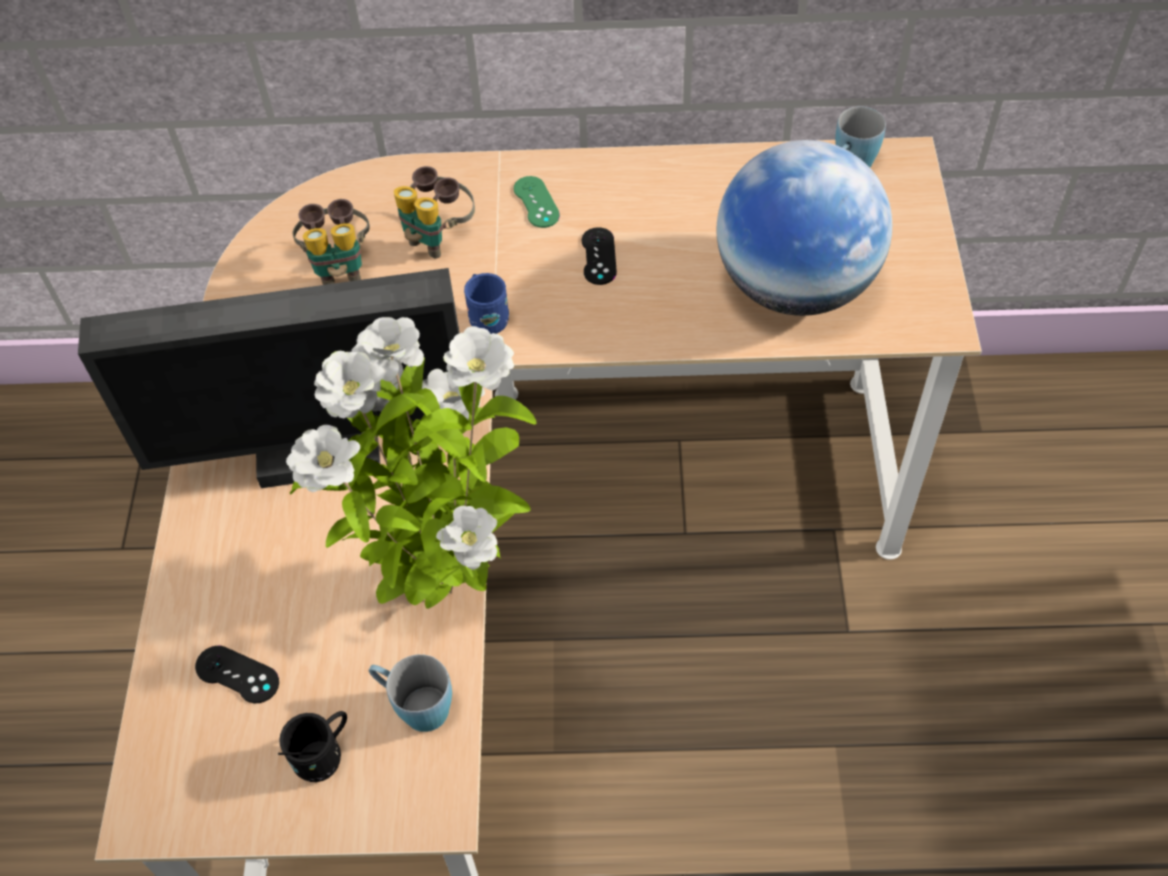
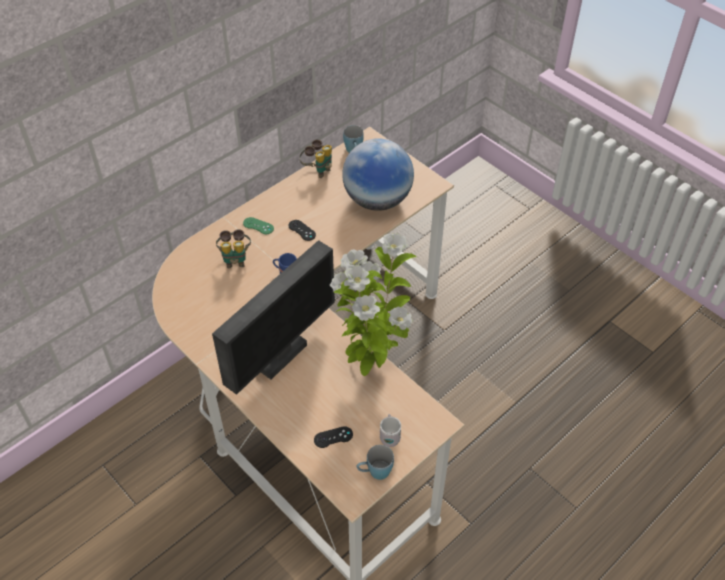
camera: 45 degrees left, 5 degrees down
black mug [278,711,347,782] -> white mug [380,414,401,447]
binoculars [292,199,370,285] -> binoculars moved to [300,139,332,178]
blue mug [369,654,452,732] -> blue mug moved to [357,445,394,480]

